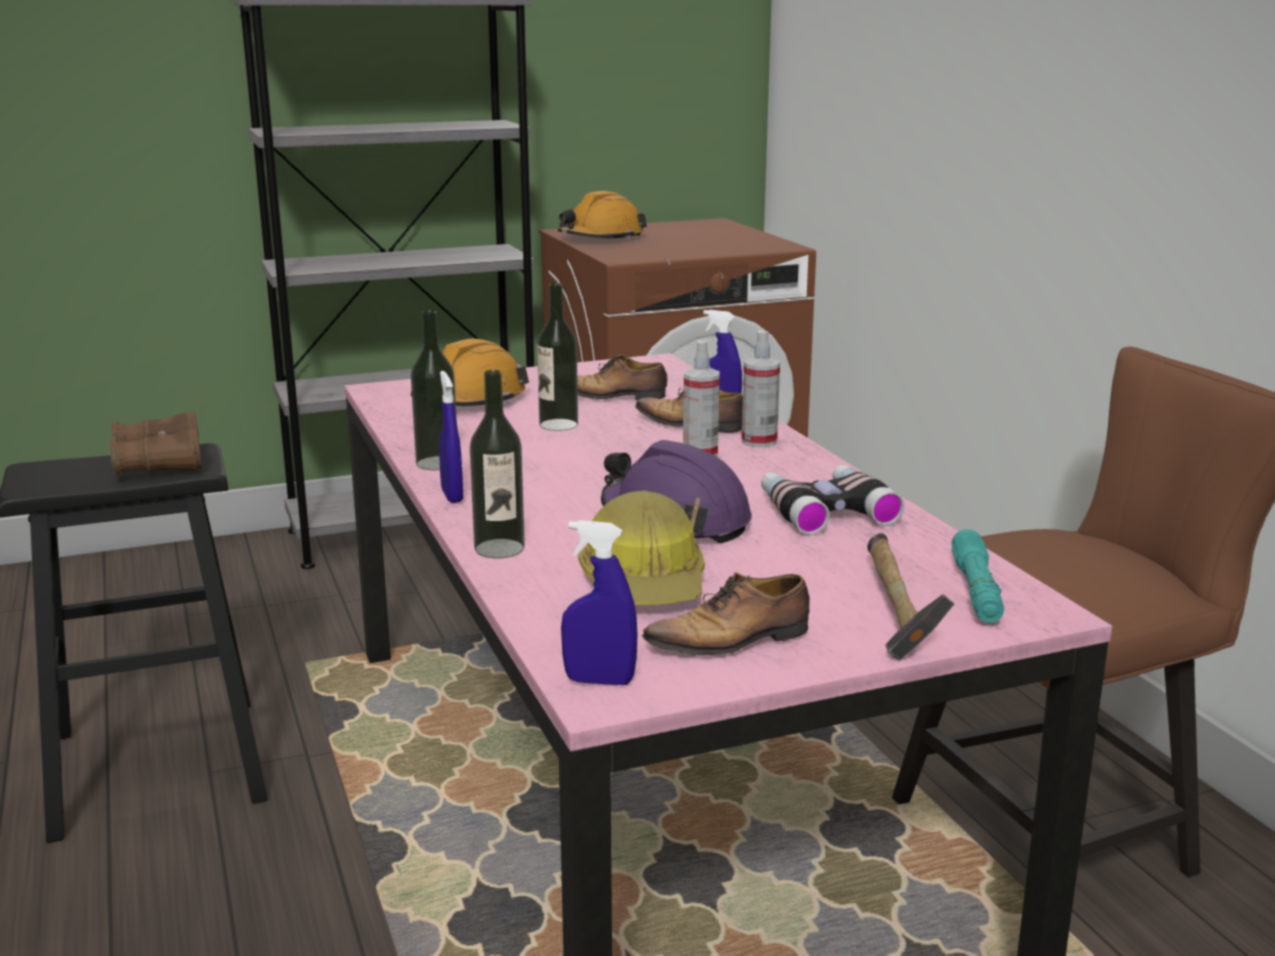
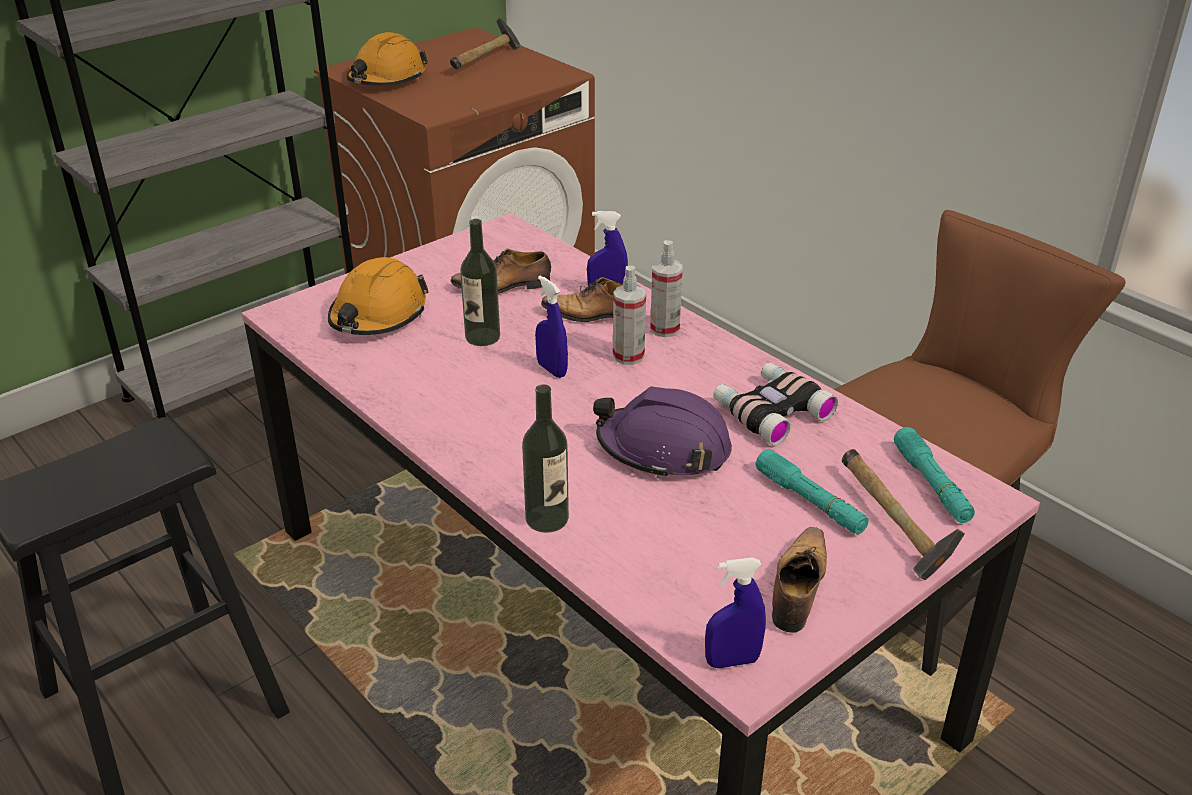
camera: 20 degrees left, 15 degrees up
brown binoculars [110,412,202,476] -> none
bottle [411,310,457,470] -> none
blue spray bottle [439,371,463,503] -> blue spray bottle moved to [535,276,568,378]
hard hat [578,491,705,605] -> none
shoe [642,572,810,655] -> shoe turned 150 degrees clockwise [772,527,827,633]
none -> hammer [450,18,521,69]
none -> turquoise flashlight [756,449,869,535]

